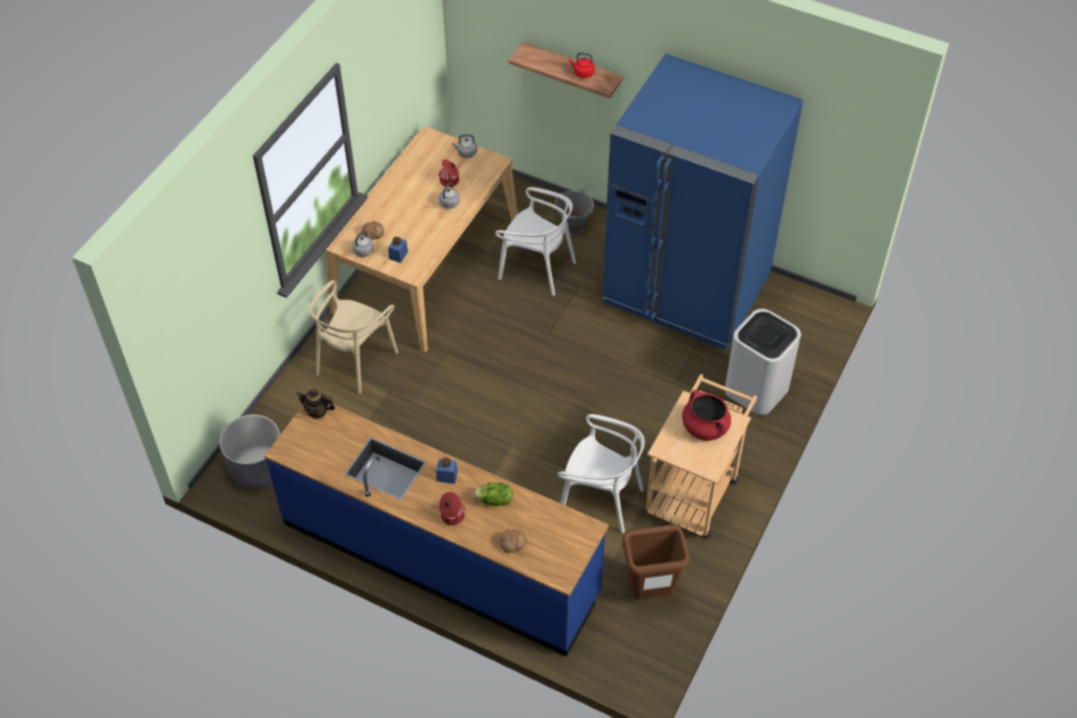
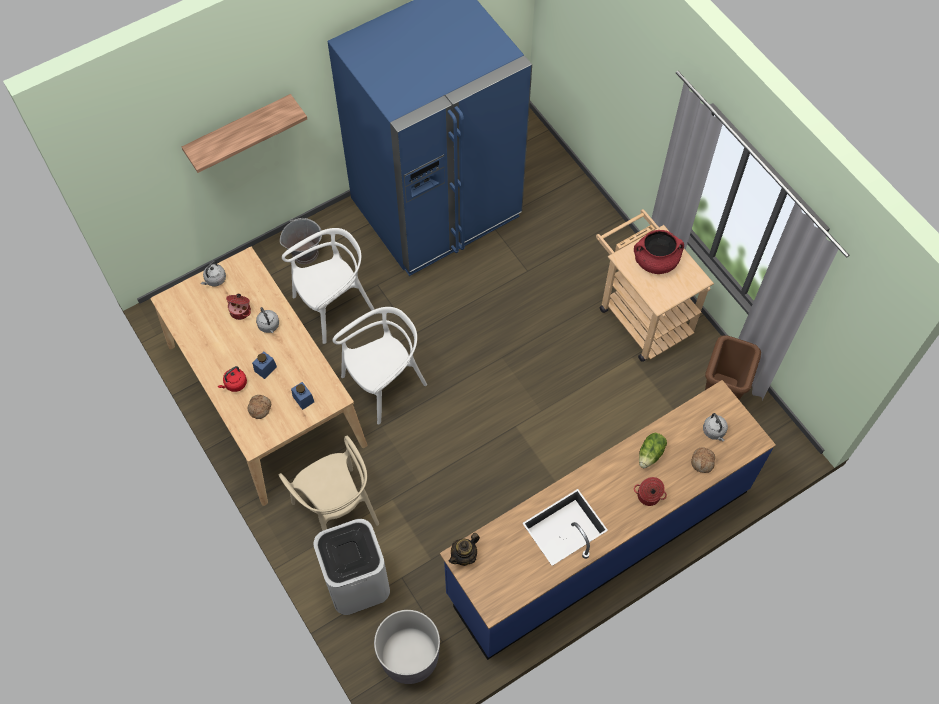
camera: 60 degrees left, 10 degrees up
grey kettle [350,231,374,257] -> grey kettle moved to [703,413,728,442]
blue jar [436,457,458,484] -> blue jar moved to [252,351,277,379]
white chair [558,414,645,533] -> white chair moved to [333,307,427,425]
red kettle [569,52,595,78] -> red kettle moved to [218,366,247,392]
white trash can [725,309,801,415] -> white trash can moved to [313,519,390,615]

